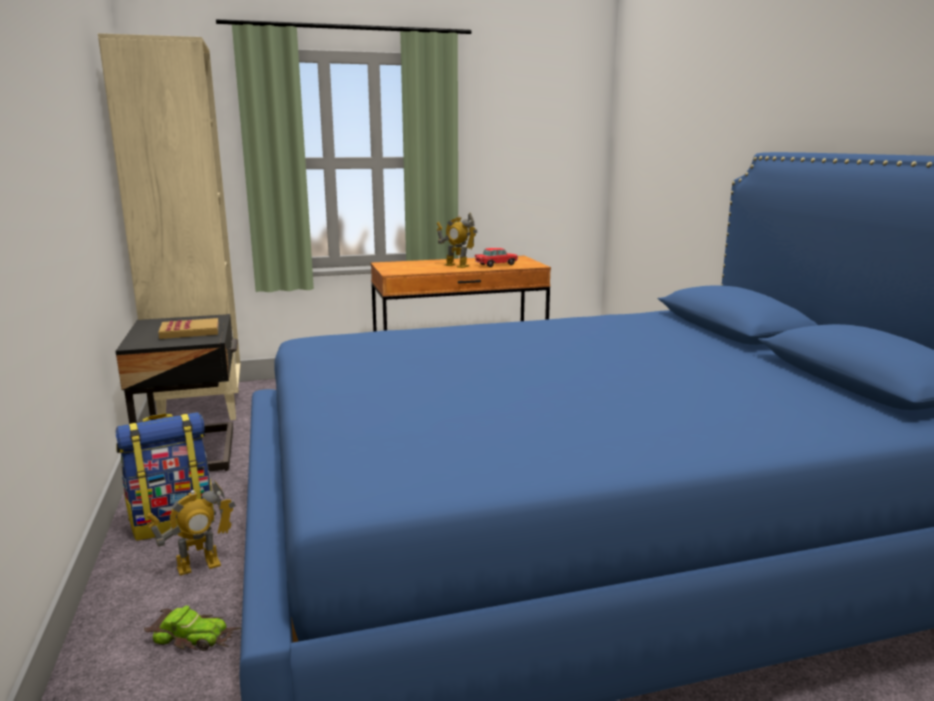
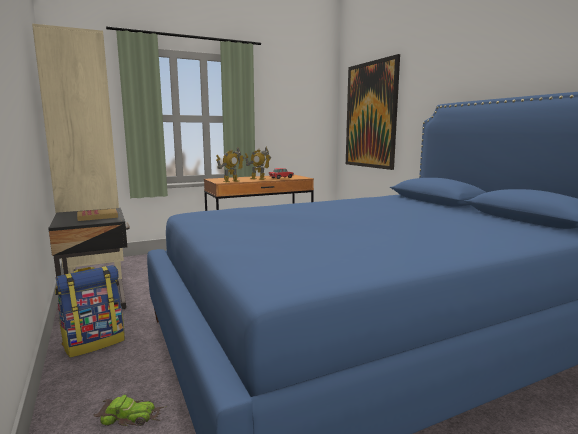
camera: 10 degrees left, 5 degrees down
toy robot [146,480,236,576] -> toy robot moved to [216,147,245,182]
none -> picture [346,54,400,170]

